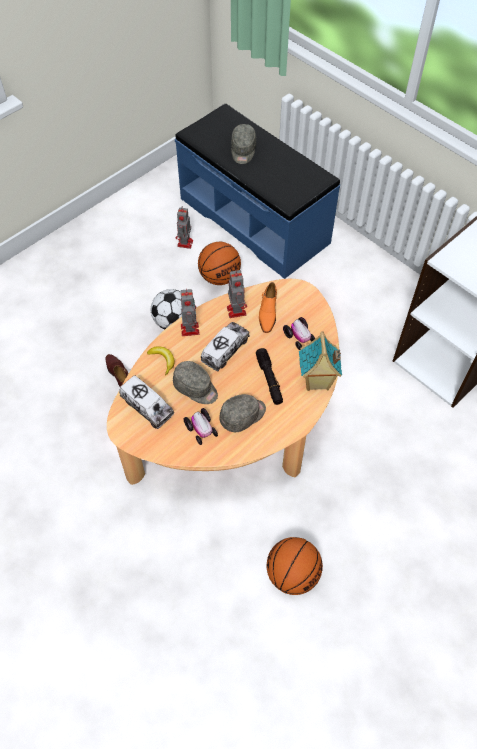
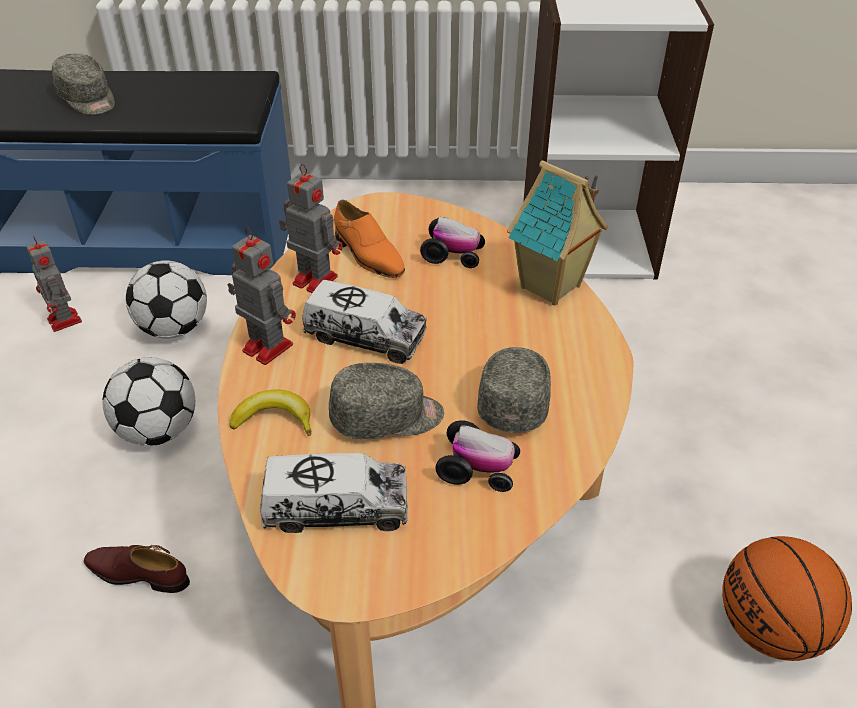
camera: 45 degrees left, 15 degrees down
basketball [198,242,241,285] -> football [126,261,207,338]
toy truck [201,322,250,372] -> toy truck turned 120 degrees clockwise [302,280,427,364]
black flashlight [256,348,283,405] -> none

